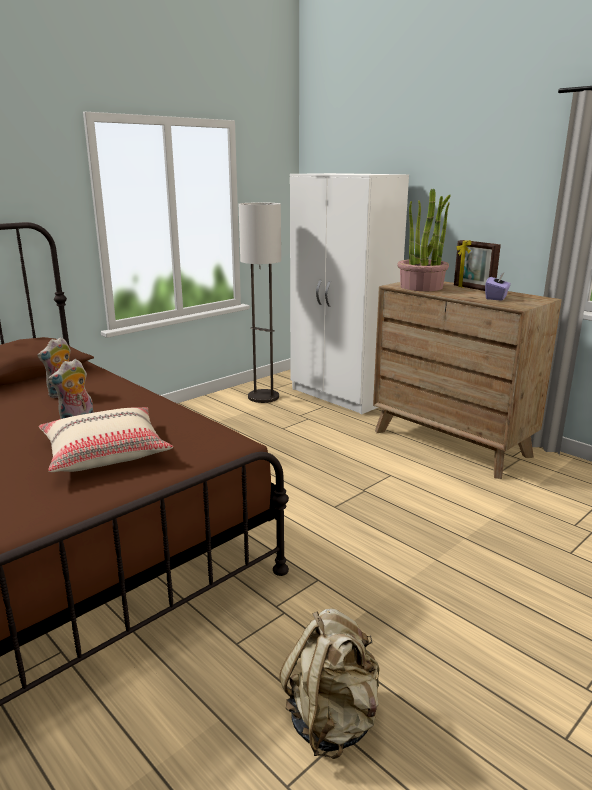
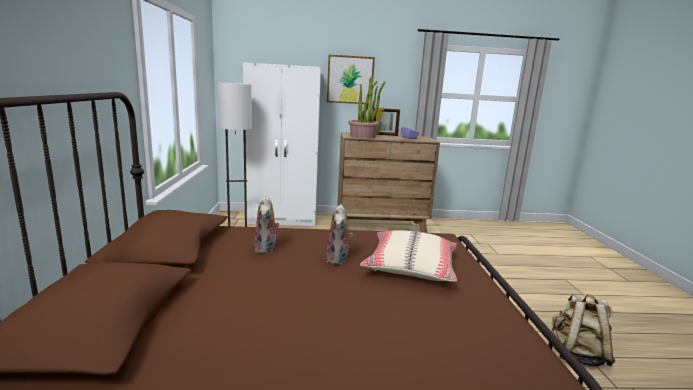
camera: 50 degrees left, 5 degrees down
none -> picture [327,55,375,104]

